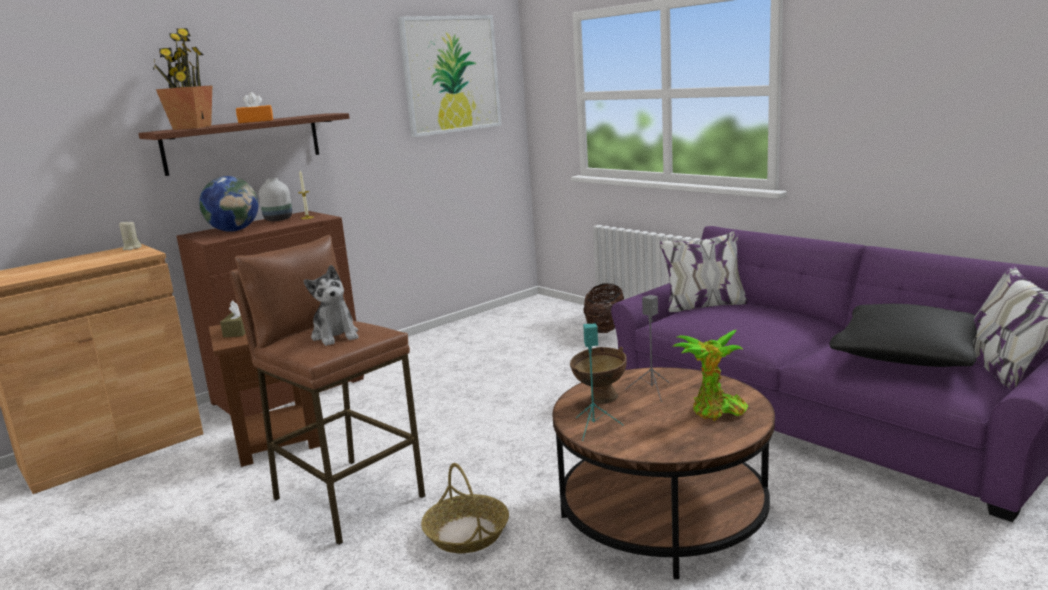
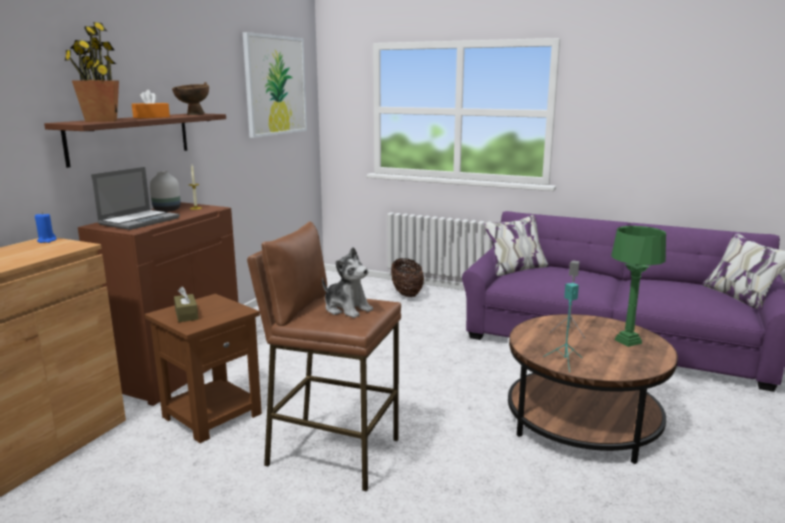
camera: 25 degrees left, 0 degrees up
beige candle [119,221,142,250] -> blue candle [35,212,57,243]
globe [199,176,258,232] -> laptop [91,167,180,230]
basket [421,463,509,553] -> none
brown bowl [570,347,627,404] -> brown bowl moved to [172,82,209,115]
potted plant [673,329,748,421] -> green table lamp [611,226,666,347]
black pillow [829,304,977,367] -> none

